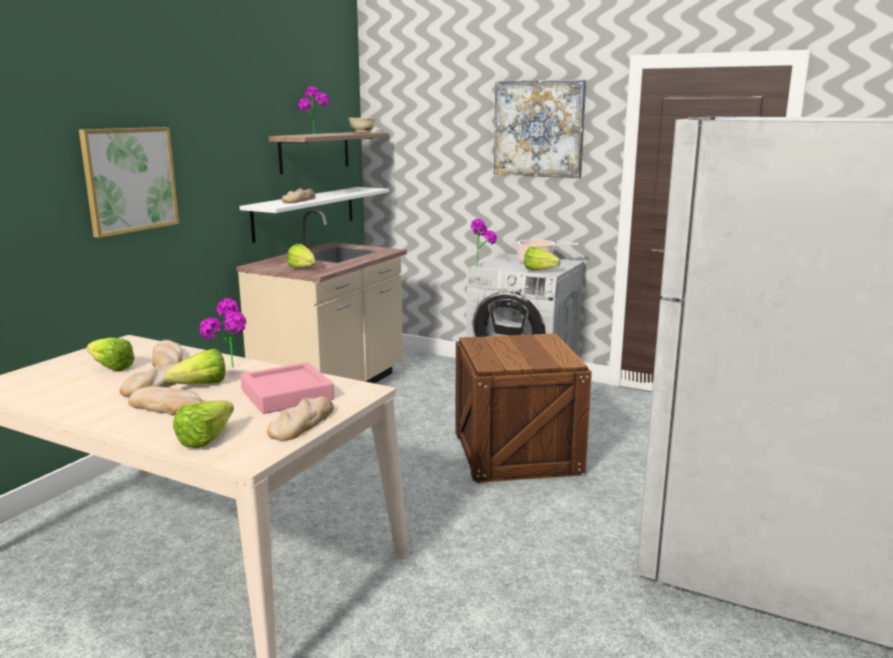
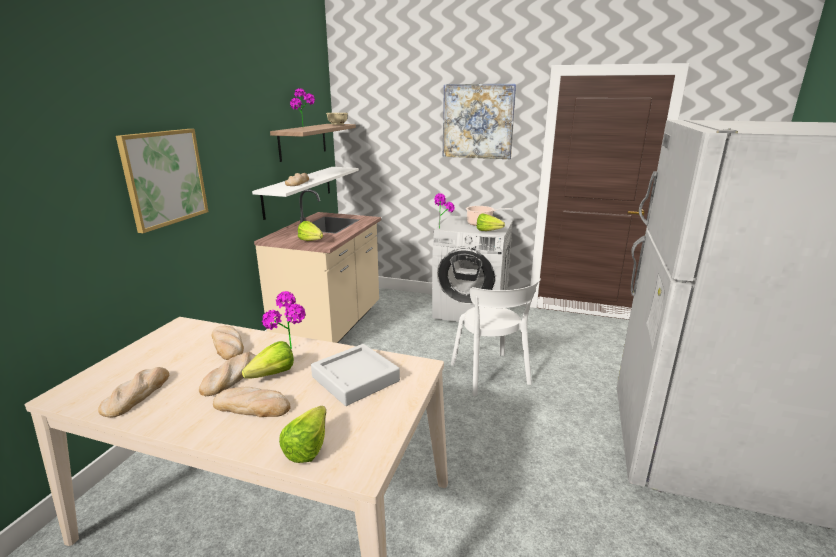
camera: 10 degrees left, 5 degrees up
lettuce [87,338,135,371] -> none
pink tray [240,362,334,414] -> grey tray [311,344,400,406]
bread [267,396,334,440] -> bread moved to [98,367,169,418]
crate [455,333,592,483] -> white chair [451,278,541,396]

